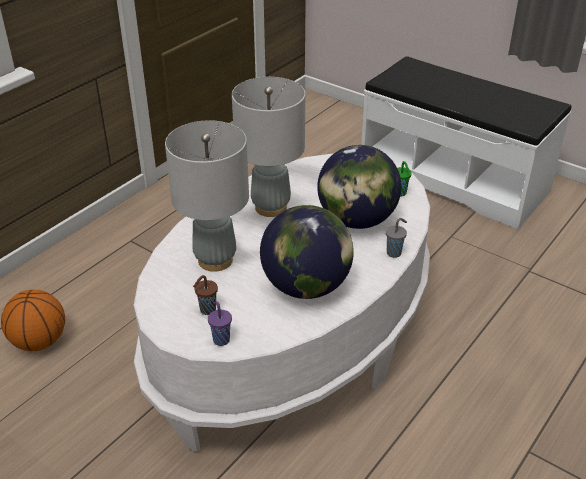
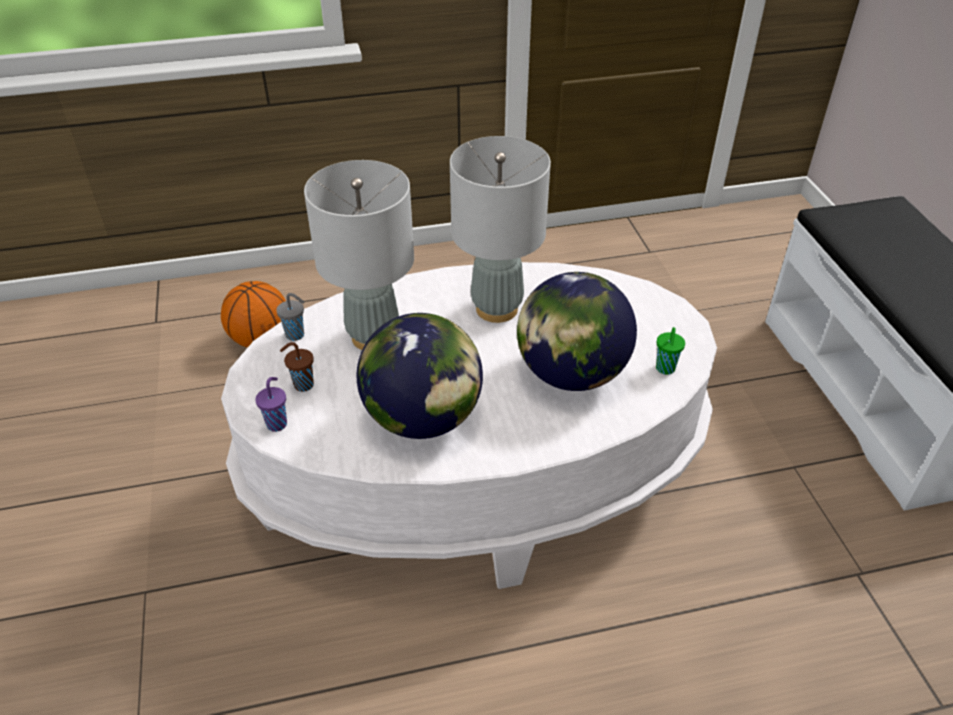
camera: 40 degrees right, 5 degrees up
grey cup [386,218,407,258] -> grey cup moved to [276,293,305,341]

